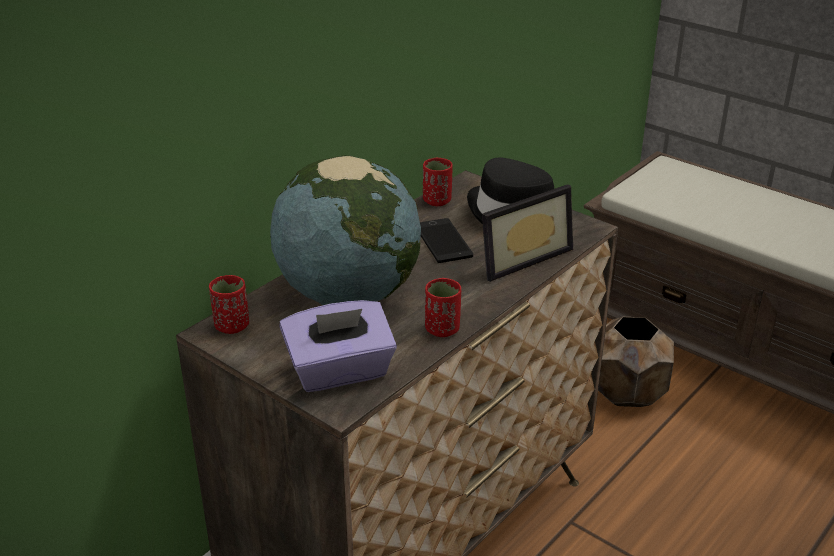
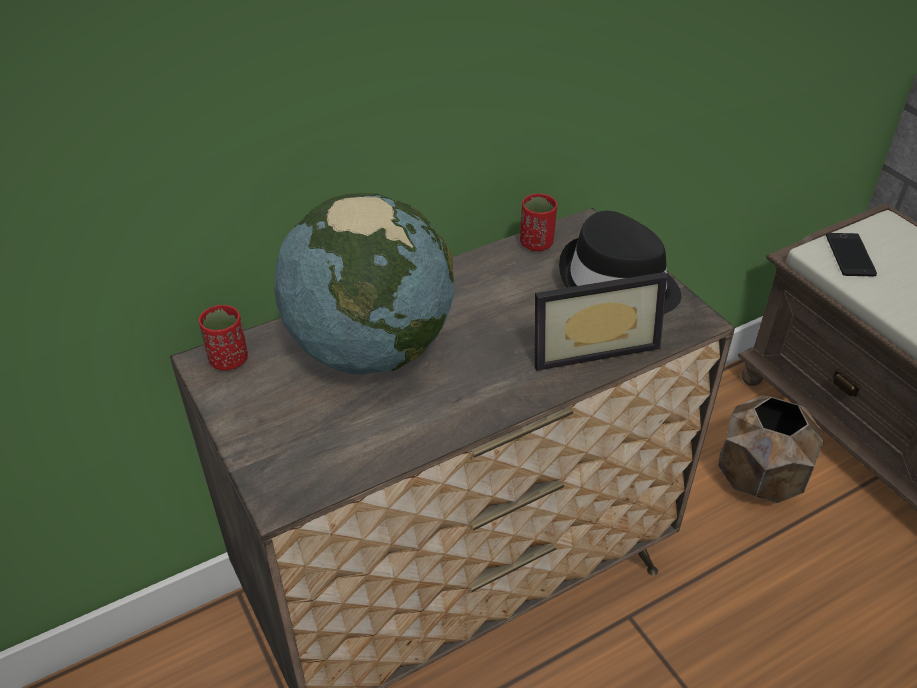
camera: 20 degrees right, 10 degrees up
purple tissue box [279,300,397,392] -> none
phone [420,218,473,263] -> phone moved to [826,233,877,276]
red cup [425,278,461,337] -> none

